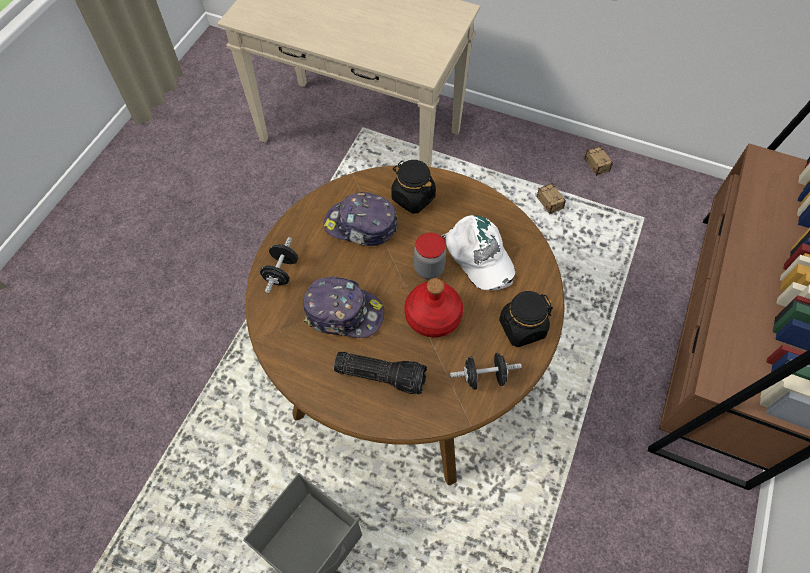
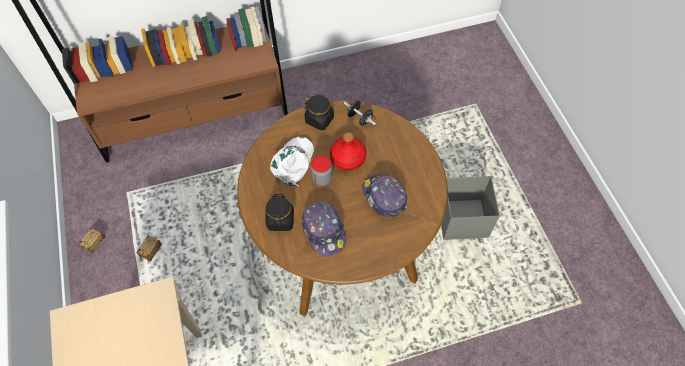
camera: 130 degrees left, 0 degrees up
black dumbbell [260,237,298,293] -> none
flashlight [334,352,427,394] -> none

